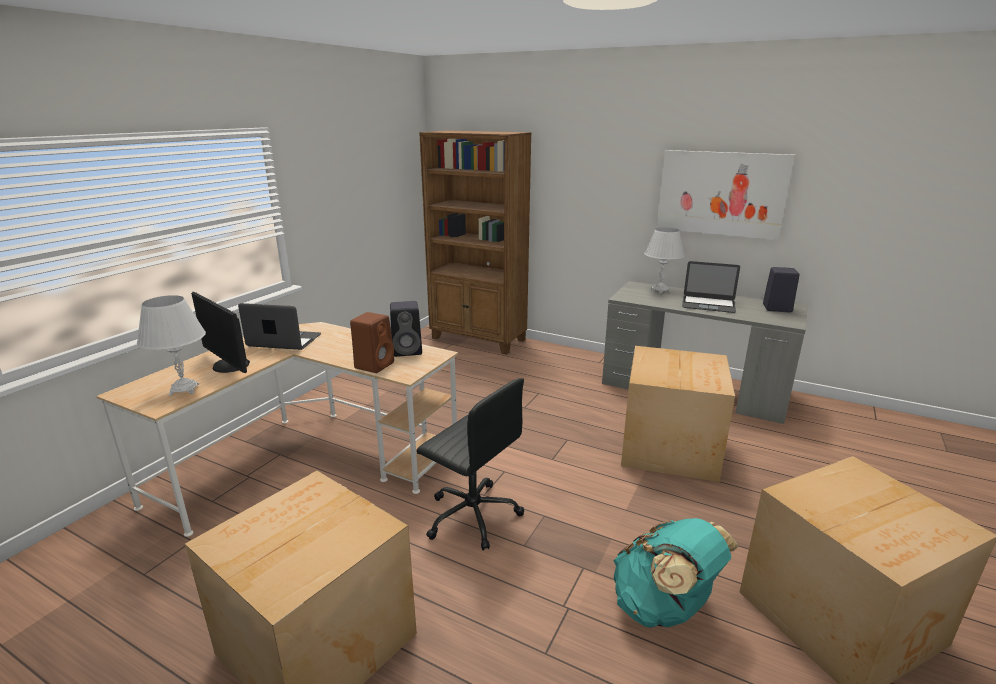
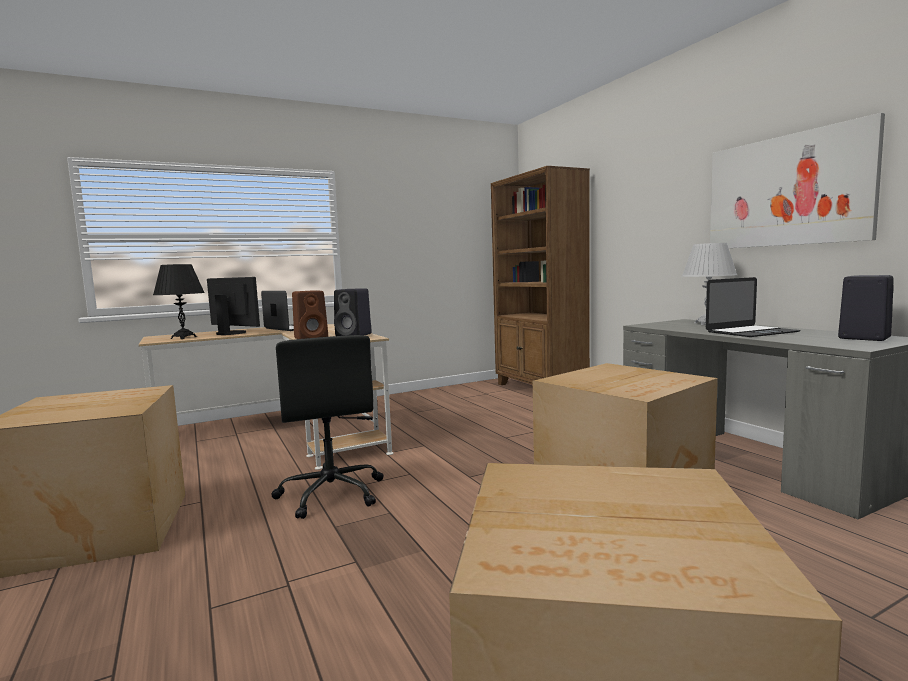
camera: 35 degrees right, 15 degrees down
white table lamp [137,295,206,396] -> black table lamp [153,264,205,339]
monitor [191,292,250,373] -> monitor turned 135 degrees clockwise [207,277,260,335]
turquoise backpack [614,518,738,628] -> none
laptop [682,261,740,313] -> laptop turned 75 degrees counterclockwise [706,277,801,337]

